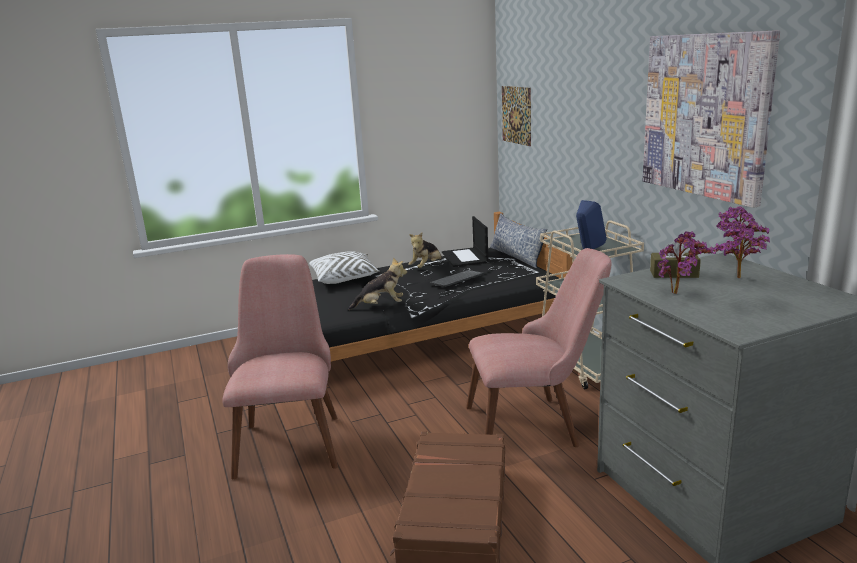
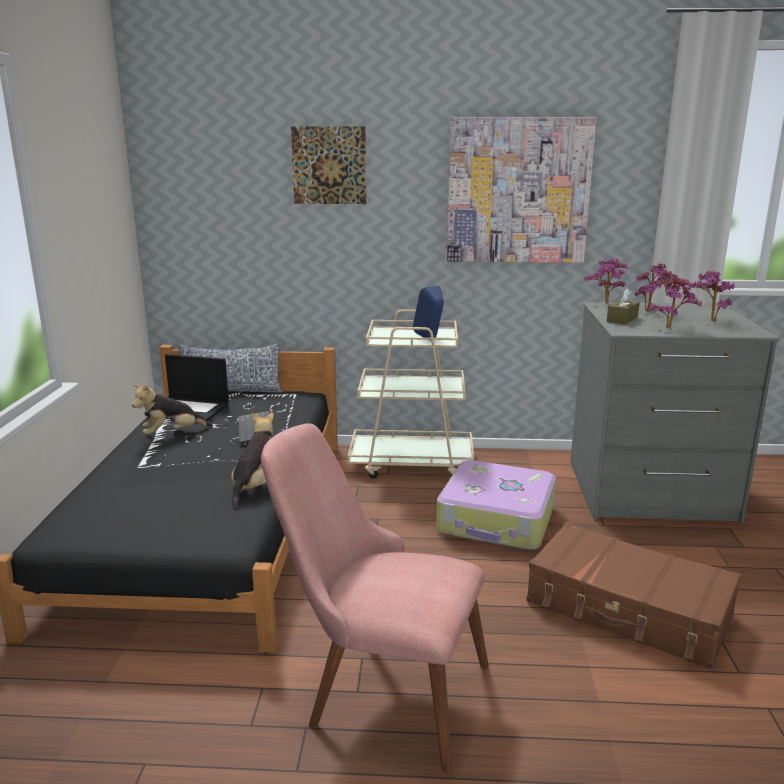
camera: 65 degrees left, 0 degrees up
white pillow [309,251,379,284] -> none
plush toy [408,233,442,268] -> plush toy turned 90 degrees clockwise [132,384,212,435]
pink chair [466,248,612,447] -> suitcase [436,460,556,550]
picture [502,86,531,146] -> picture moved to [291,127,366,204]
none -> potted plant [689,270,735,321]

